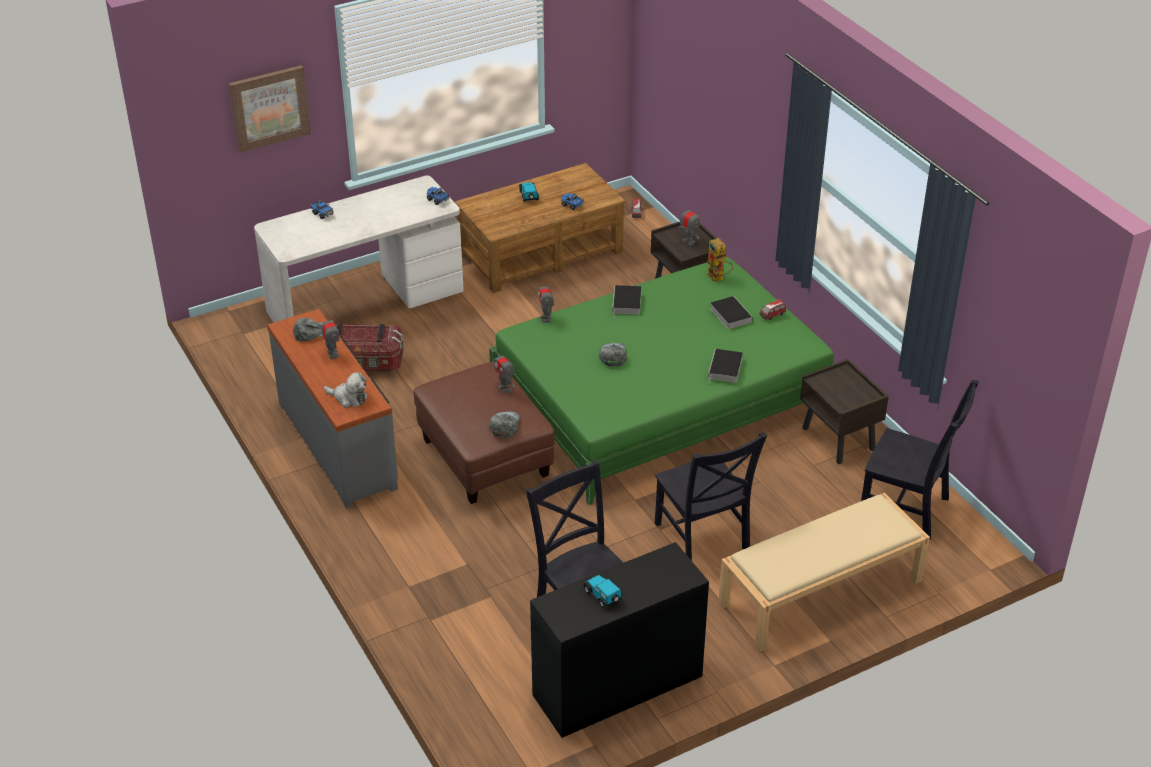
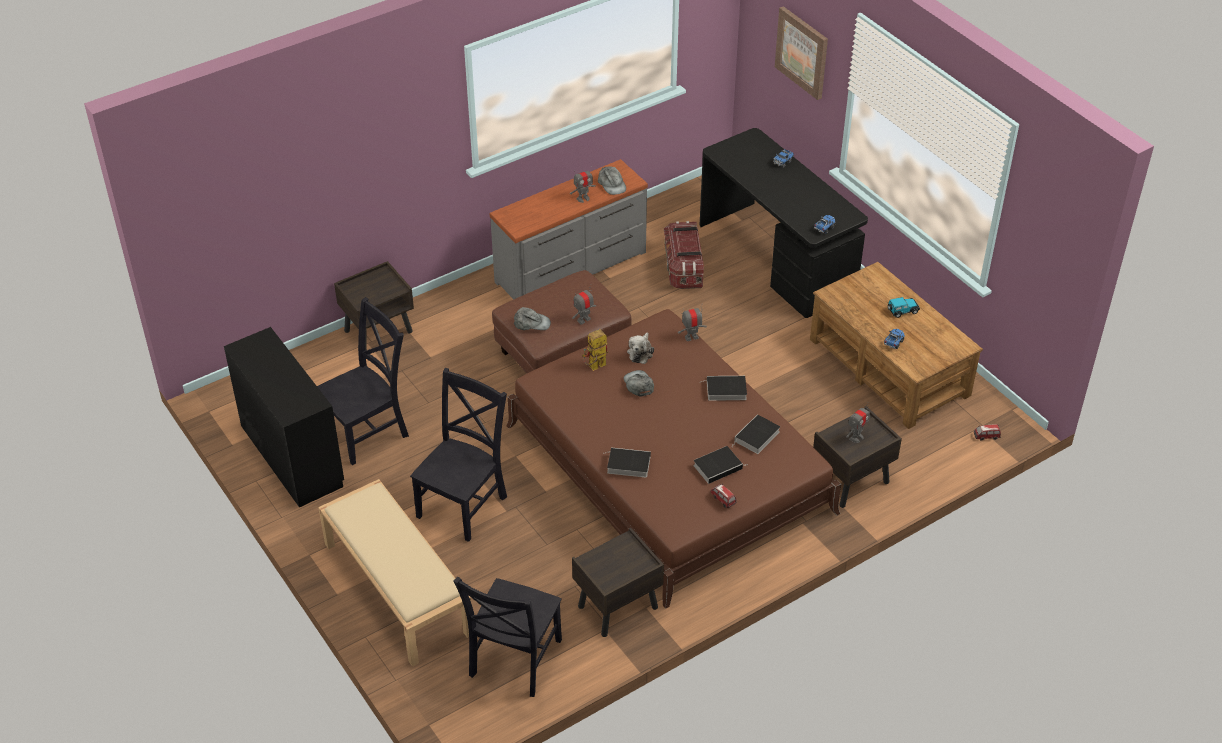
camera: 85 degrees right, 5 degrees up
white desk [254,175,464,322] -> black desk [700,128,868,318]
plush toy [324,372,368,408] -> plush toy moved to [627,333,654,364]
green bed [489,257,834,505] -> brown bed [506,309,841,609]
toy car [583,574,623,608] -> none
grey cap [599,343,627,366] -> grey cap turned 105 degrees counterclockwise [623,370,654,397]
black chair [655,432,767,561] -> black chair turned 150 degrees clockwise [410,368,507,542]
toy robot [707,238,733,282] -> toy robot moved to [582,329,608,371]
none -> brown nightstand [334,261,414,351]
none -> book [732,414,780,454]

